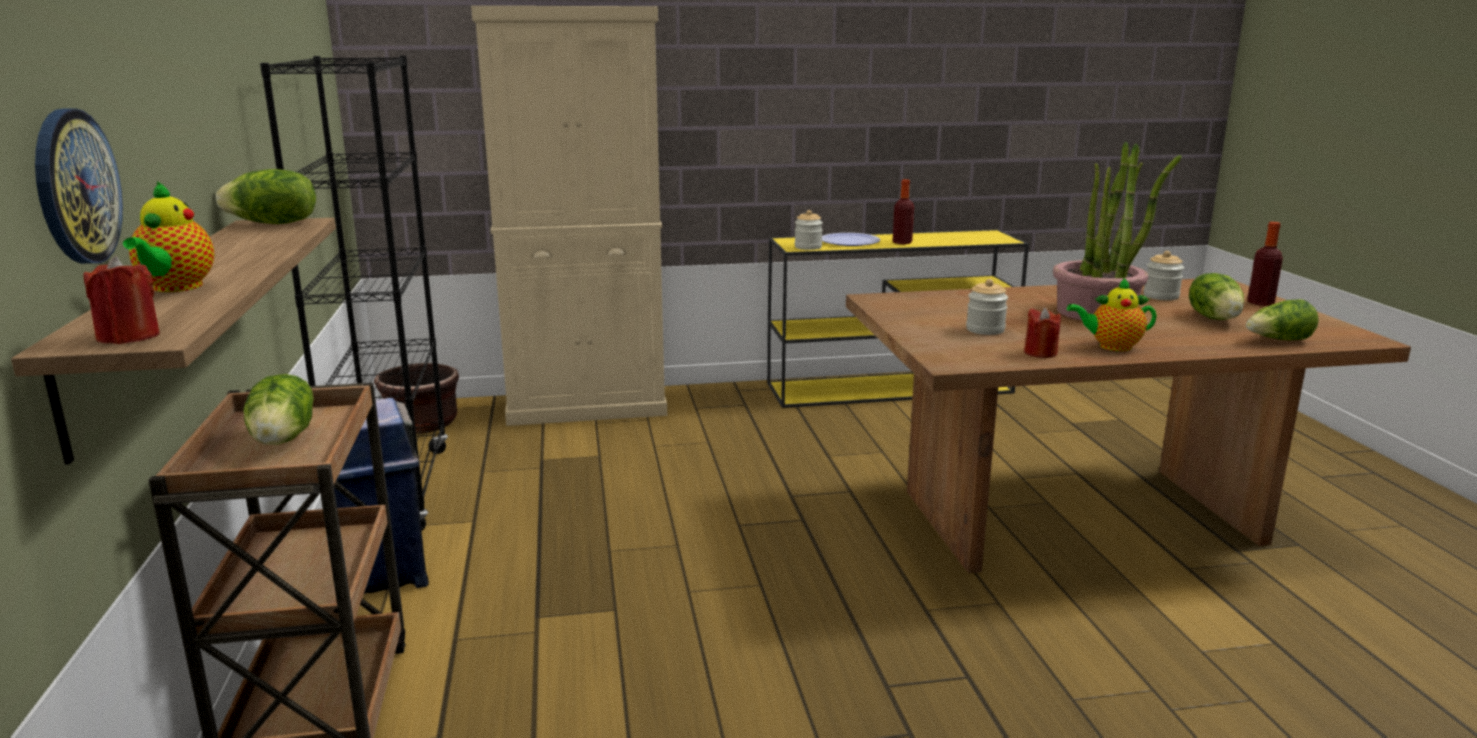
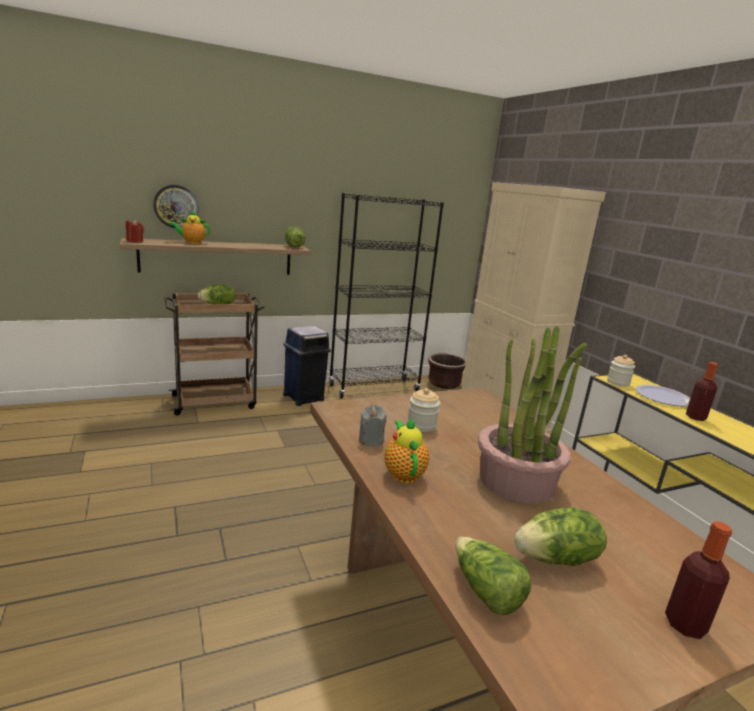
camera: 75 degrees right, 0 degrees up
red candle [1024,307,1061,358] -> grey candle [359,405,387,446]
jar [1143,251,1184,300] -> none

